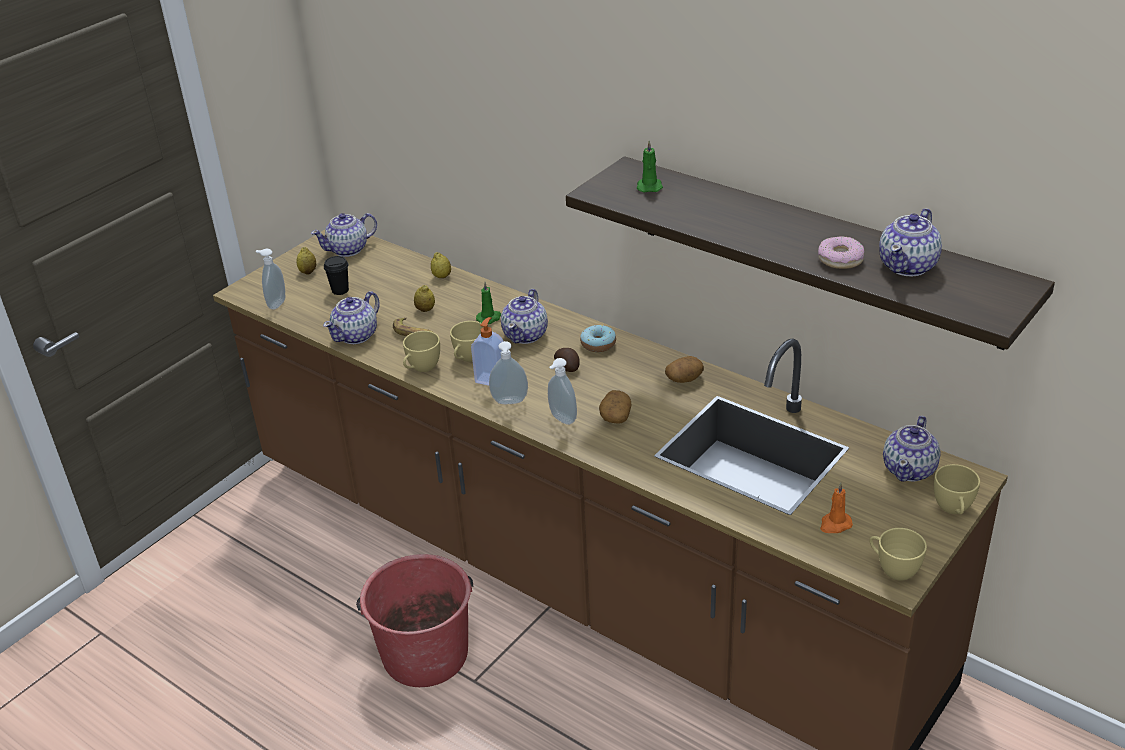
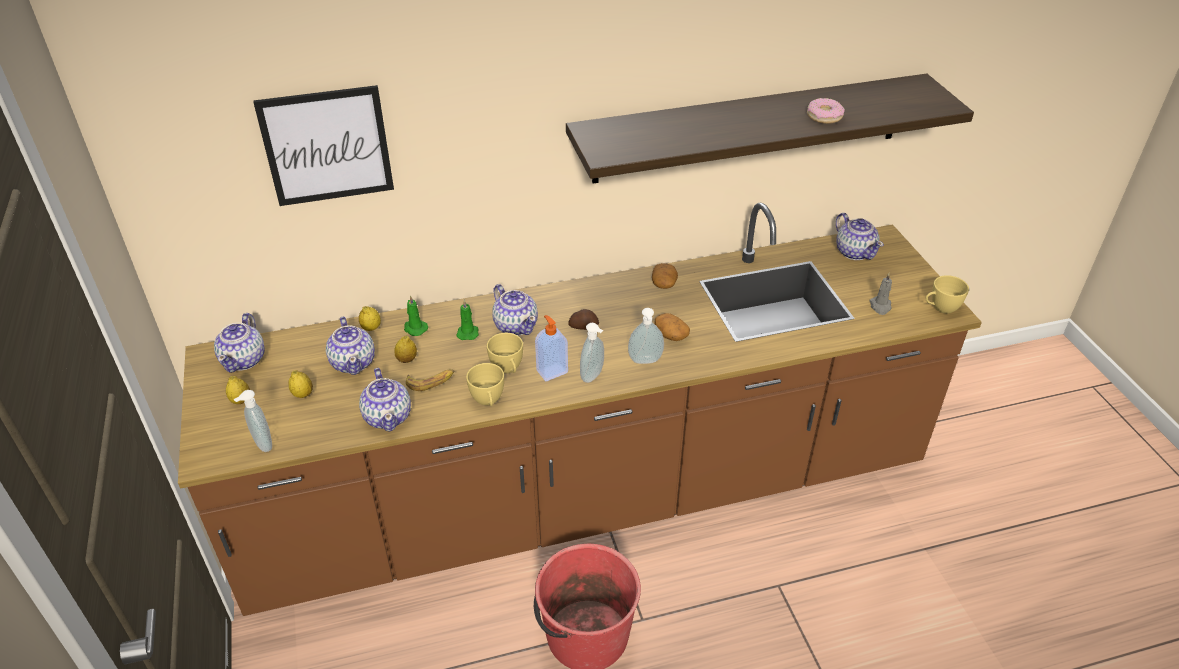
camera: 55 degrees left, 5 degrees up
black cup [324,256,349,295] -> lemon [288,370,313,398]
donut [580,325,616,352] -> none
green candle [637,140,663,192] -> green candle moved to [404,295,428,336]
orange candle [820,482,853,533] -> grey candle [869,273,892,315]
teapot [879,208,942,277] -> teapot moved to [326,317,375,375]
yellow cup [934,464,980,515] -> none
none -> picture [253,85,394,206]

